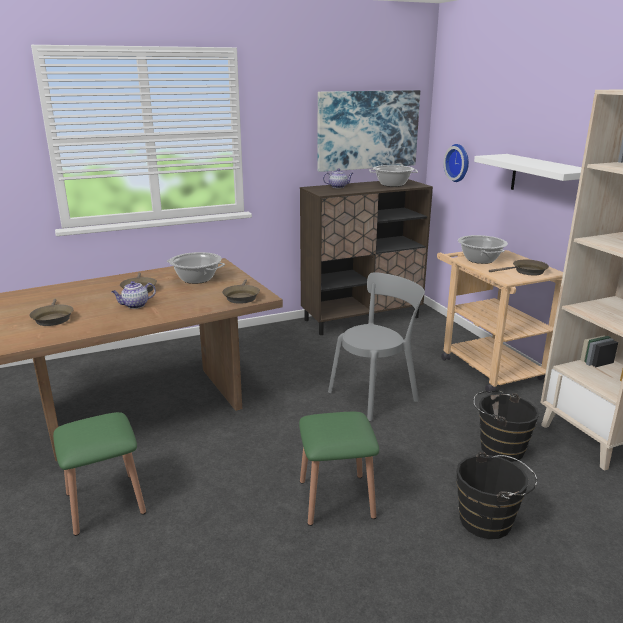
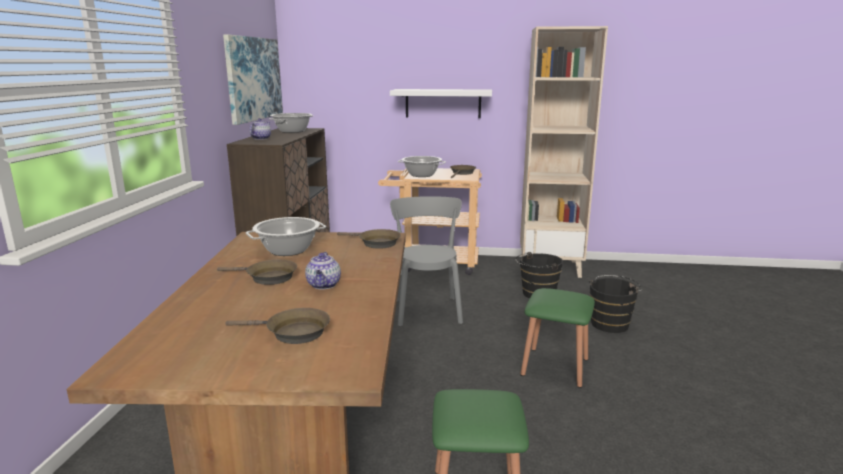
camera: 60 degrees left, 5 degrees down
wall clock [444,144,469,182] -> none

